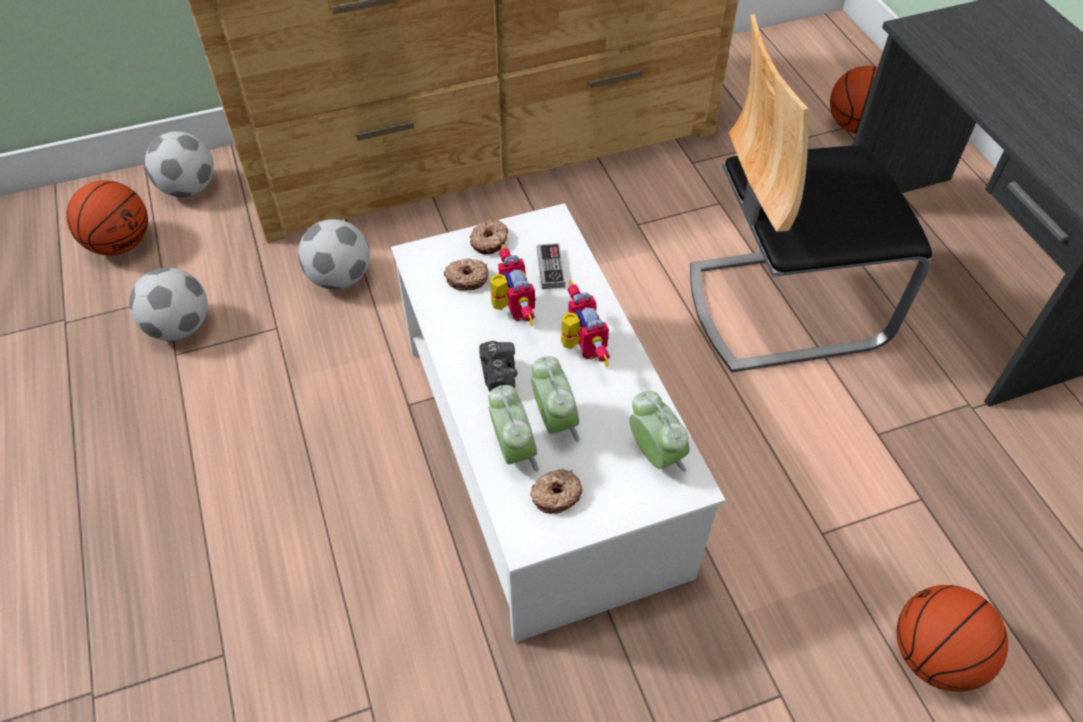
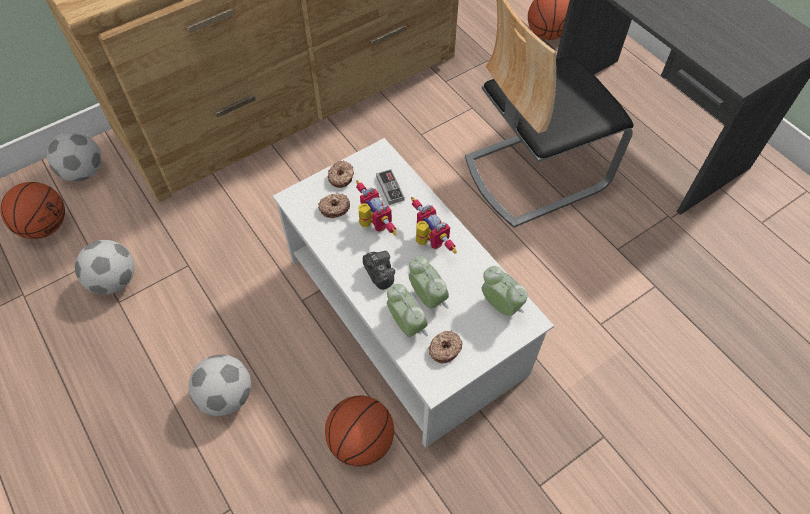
camera: 15 degrees left, 5 degrees up
football [298,219,370,290] -> football moved to [189,355,251,416]
basketball [897,585,1008,692] -> basketball moved to [325,395,394,467]

